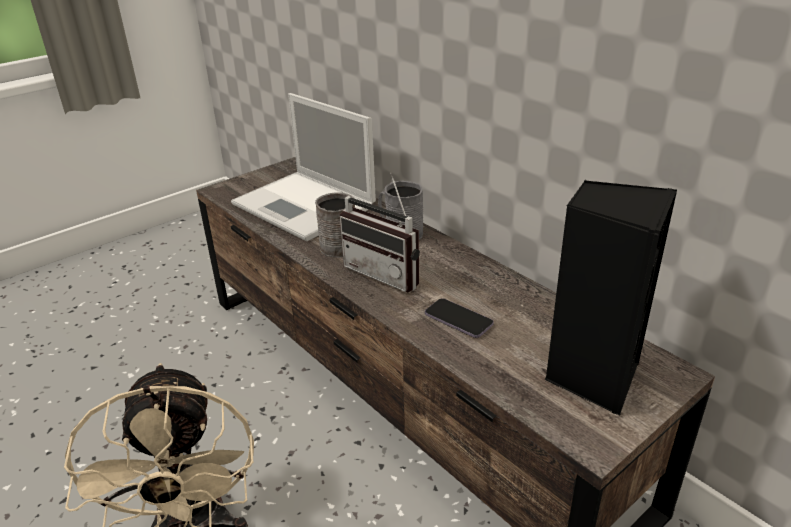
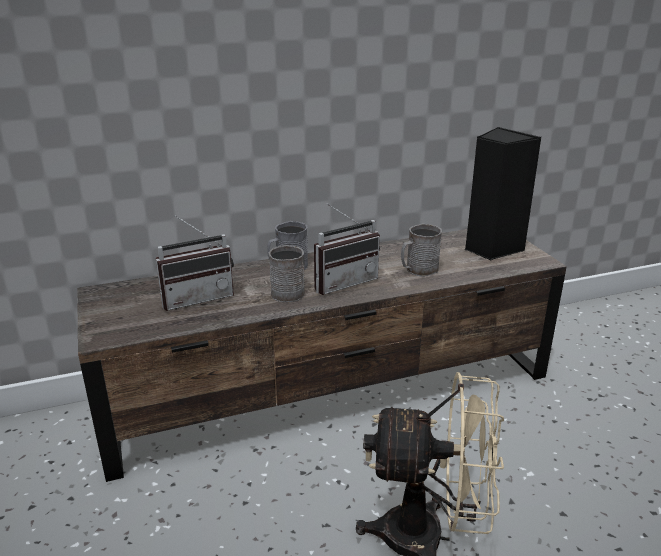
camera: 70 degrees left, 5 degrees down
laptop [231,93,376,241] -> radio [156,215,234,311]
phone [425,298,494,338] -> grey mug [401,224,442,277]

